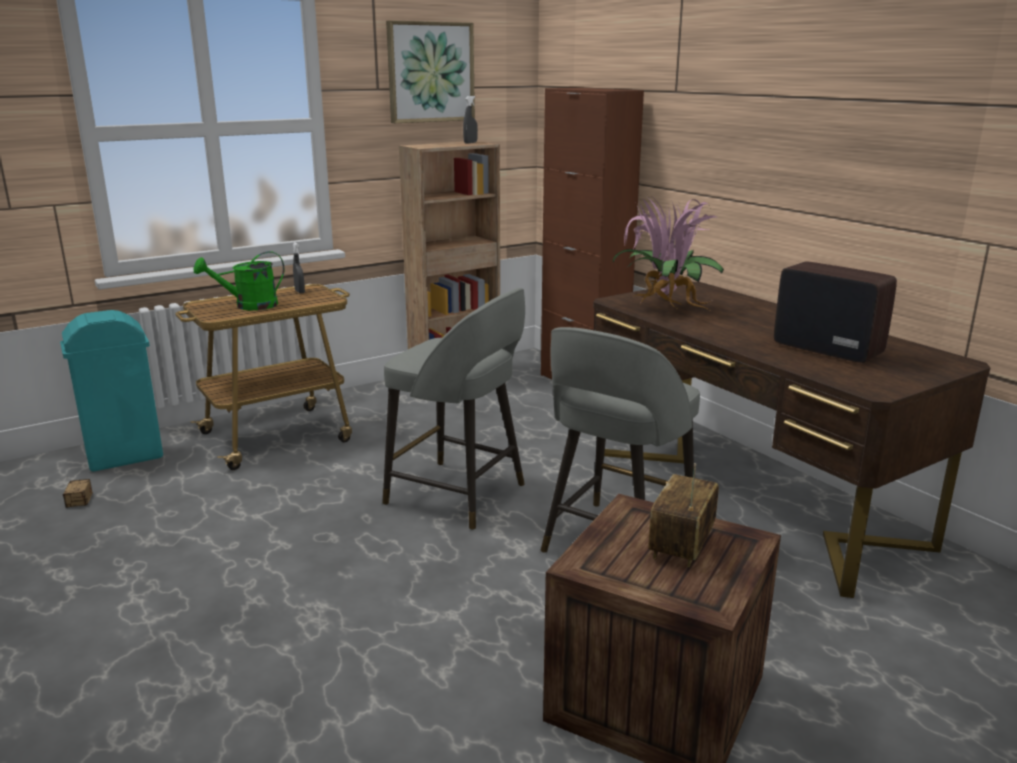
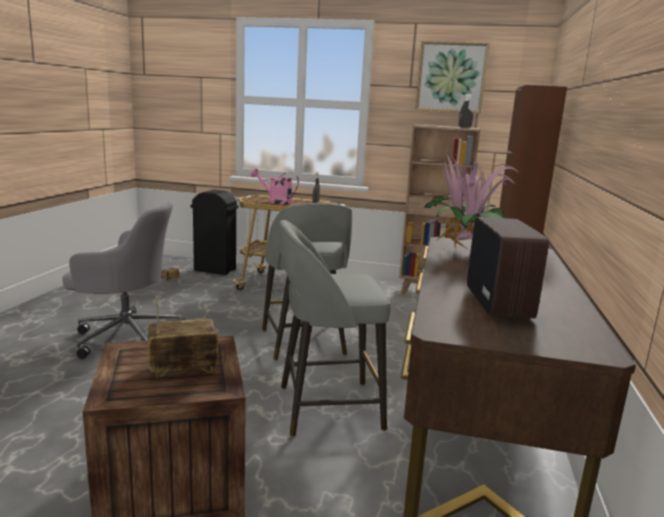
camera: 45 degrees right, 5 degrees down
turquoise trash can [60,310,163,472] -> black trash can [191,190,238,275]
green watering can [193,251,284,310] -> pink watering can [251,168,299,204]
none -> grey office chair [62,202,186,359]

